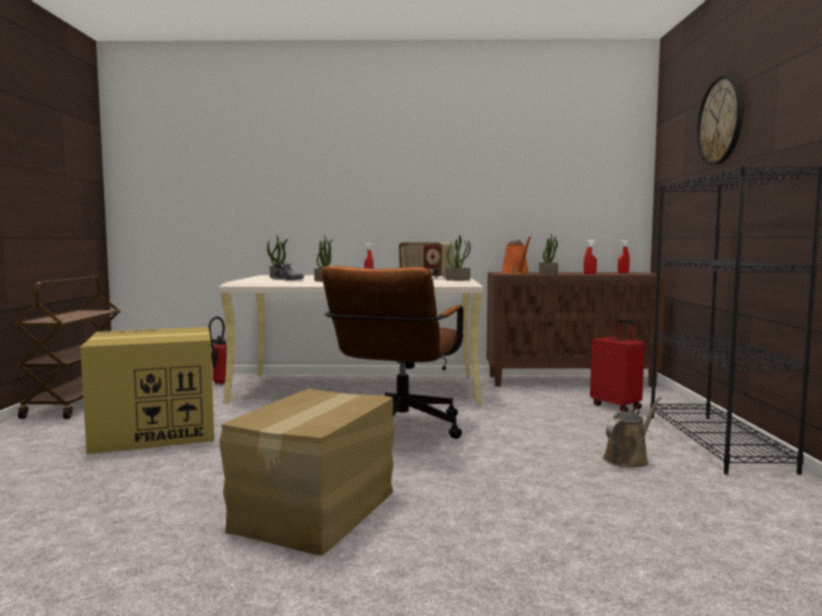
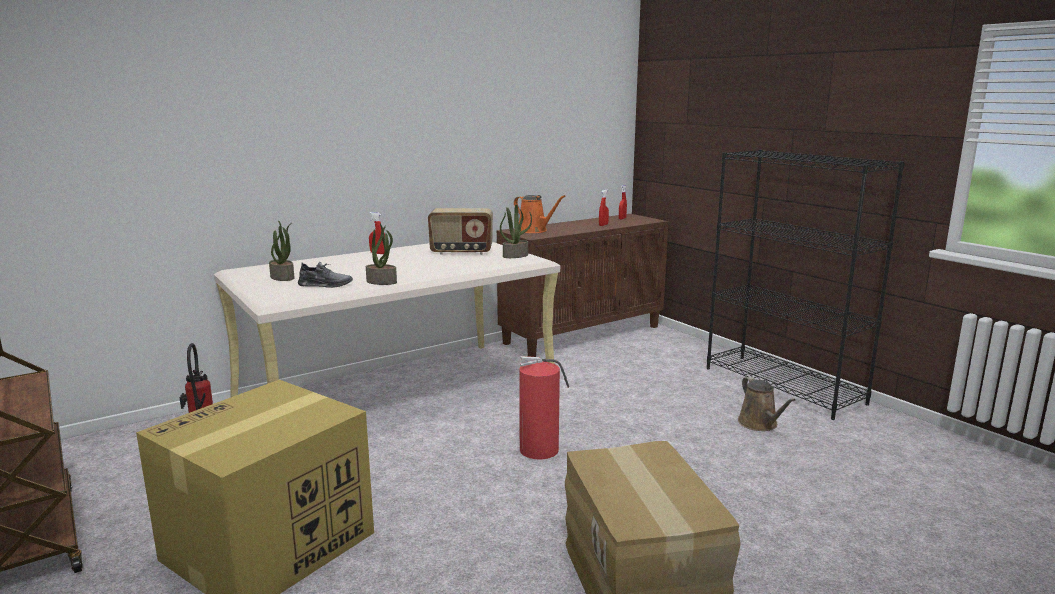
camera: 35 degrees left, 10 degrees up
brown office chair [321,266,464,439] -> fire extinguisher [519,356,569,460]
potted plant [539,232,558,274] -> none
red suitcase [590,319,645,412] -> none
brown watering can [603,397,662,467] -> brown watering can turned 150 degrees clockwise [738,377,796,431]
wall clock [697,76,744,165] -> none

